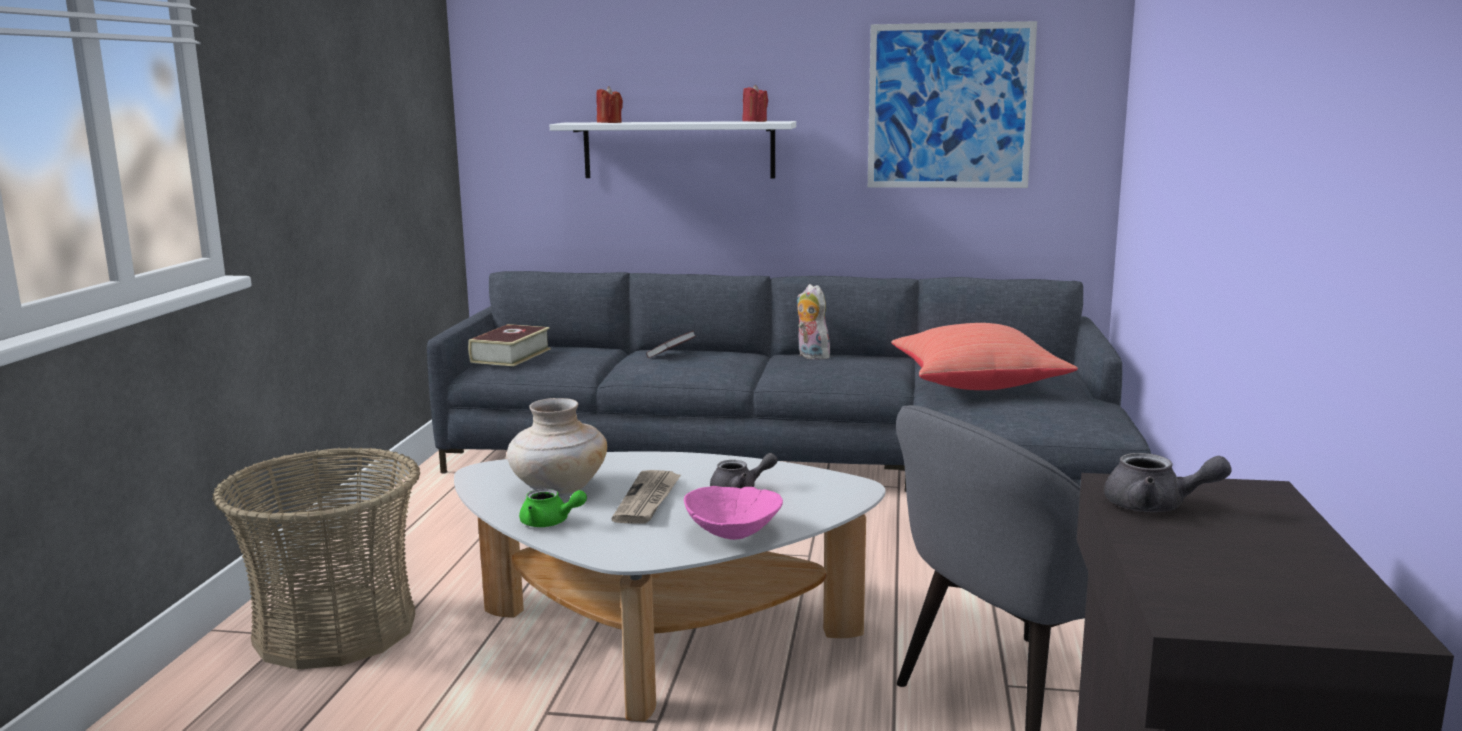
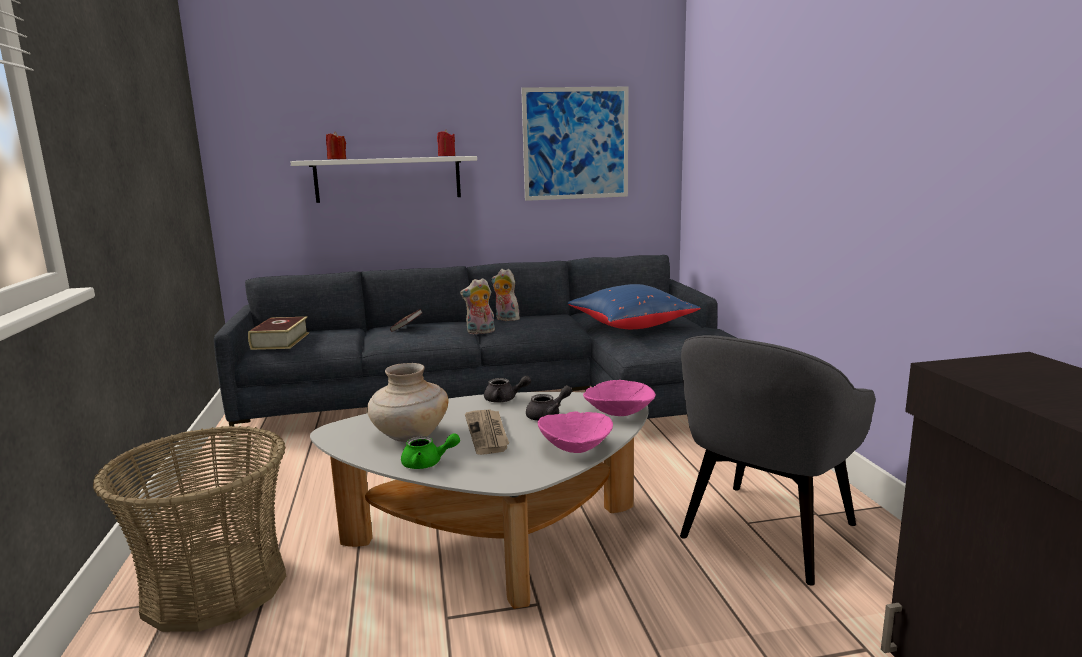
camera: 20 degrees left, 0 degrees up
red pillow [891,323,1078,390] -> blue pillow [567,284,701,329]
grey teapot [1104,453,1232,512] -> grey teapot moved to [484,376,531,403]
none -> plush toy [460,278,495,334]
none -> pink bowl [583,380,656,416]

